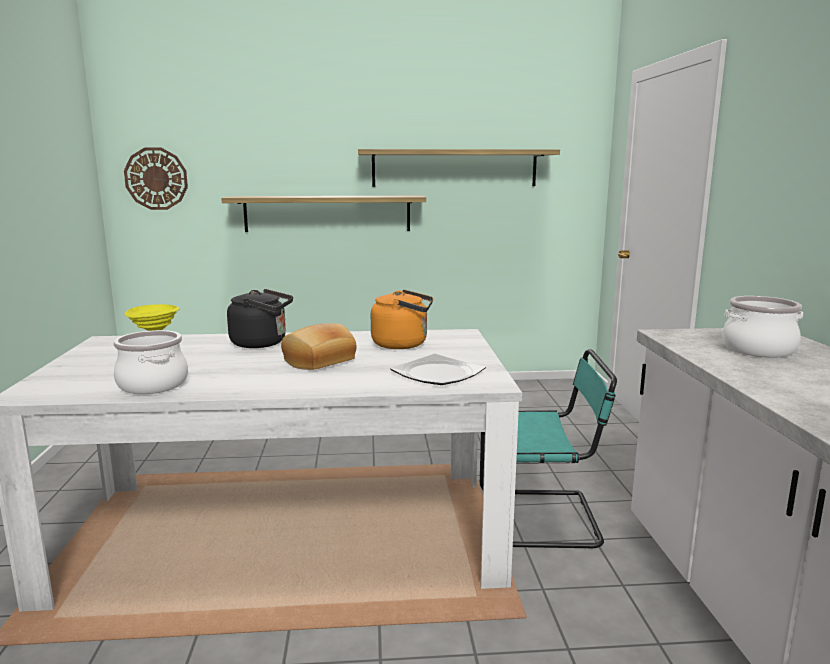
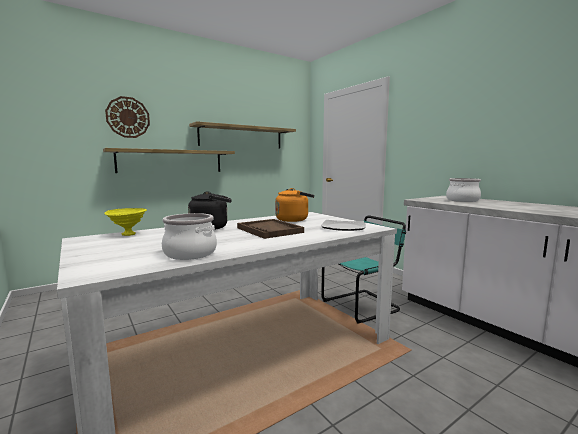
camera: 30 degrees left, 5 degrees down
wall clock [124,148,188,210] -> wall clock moved to [105,96,150,138]
bread [281,323,357,370] -> brown tray [237,219,304,239]

